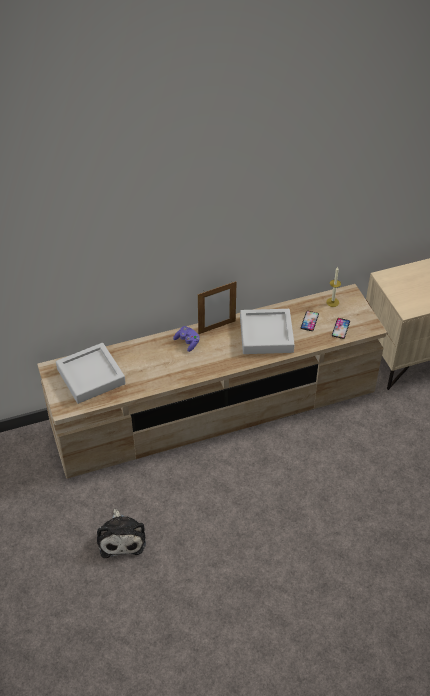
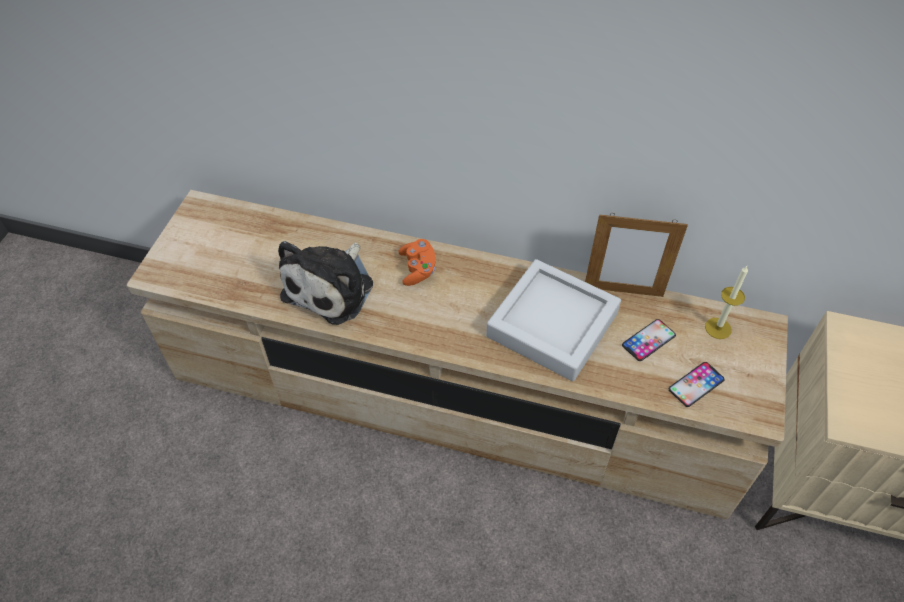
camera: 35 degrees right, 5 degrees up
grey tray [56,343,126,404] -> none
plush toy [97,509,146,558] -> plush toy moved to [278,241,373,325]
purple game controller [173,326,200,352] -> orange game controller [398,239,436,286]
picture frame [198,281,237,334] -> picture frame moved to [585,213,688,297]

